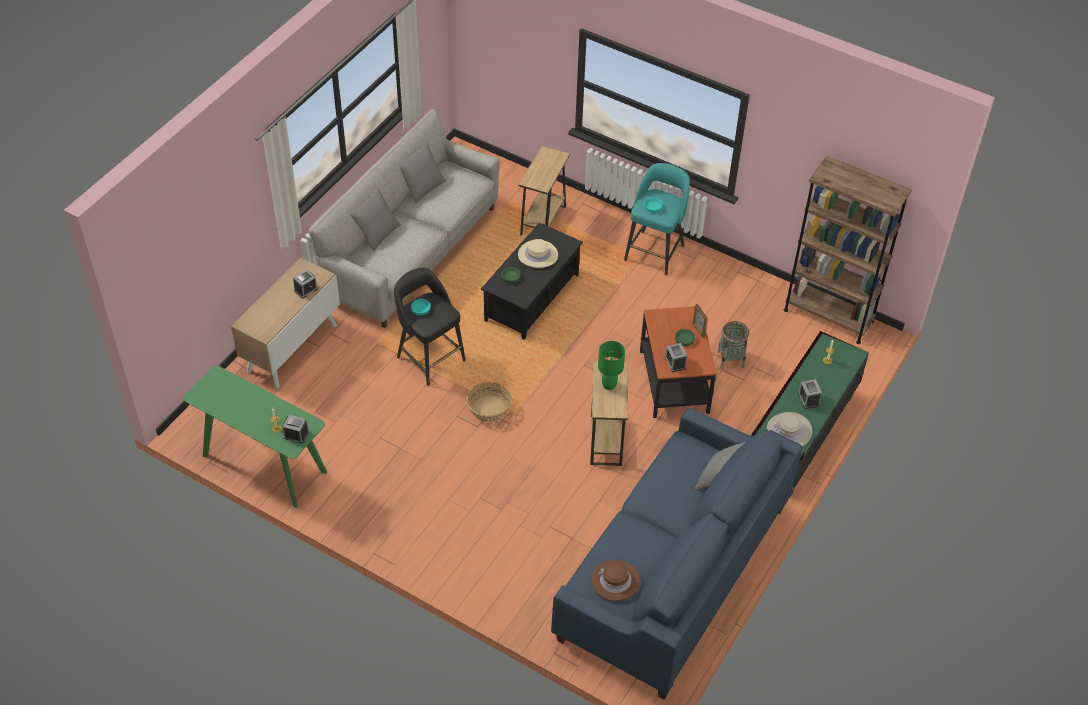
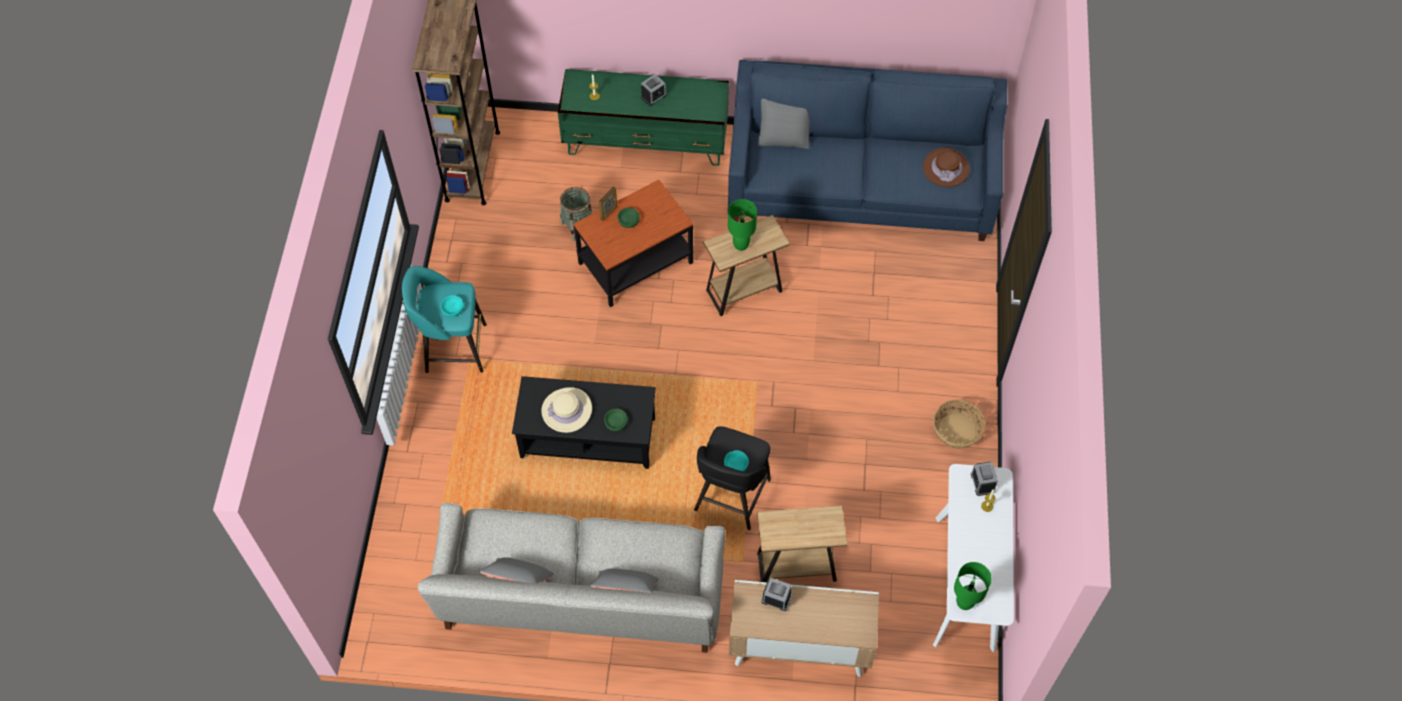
camera: 115 degrees left, 10 degrees up
green console table [183,366,327,508] -> white console table [933,464,1014,652]
basket [466,381,512,422] -> basket moved to [933,399,986,448]
brown side table [518,146,570,235] -> brown side table moved to [757,505,848,582]
alarm clock [665,343,687,372] -> none
beige hat [767,412,812,446] -> none
none -> green table lamp [954,562,992,610]

